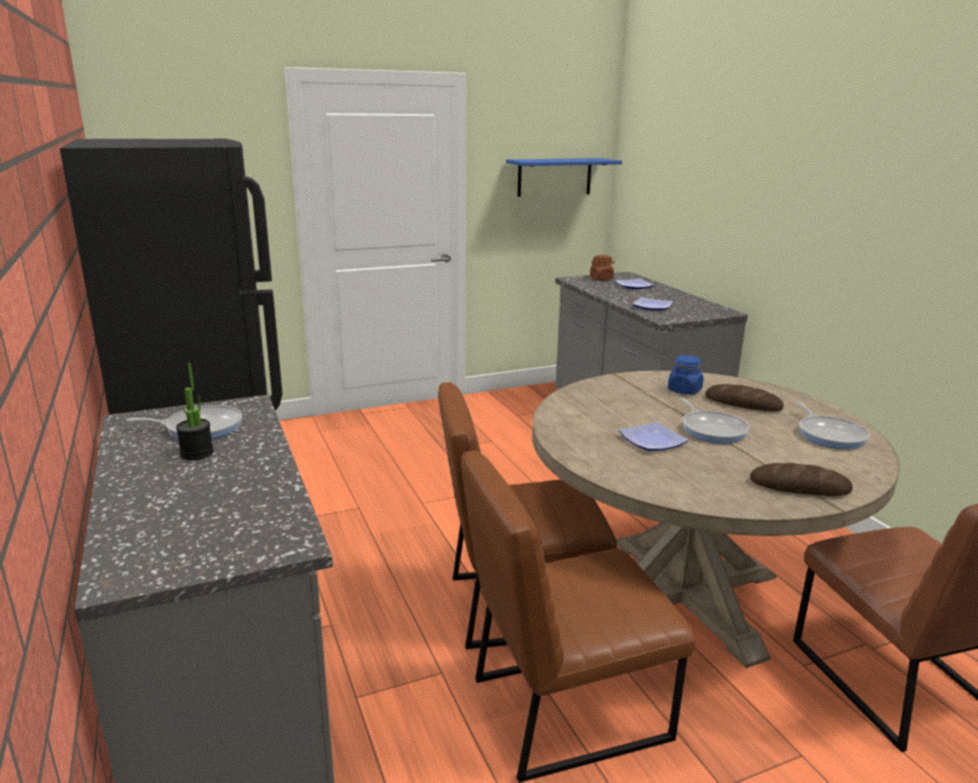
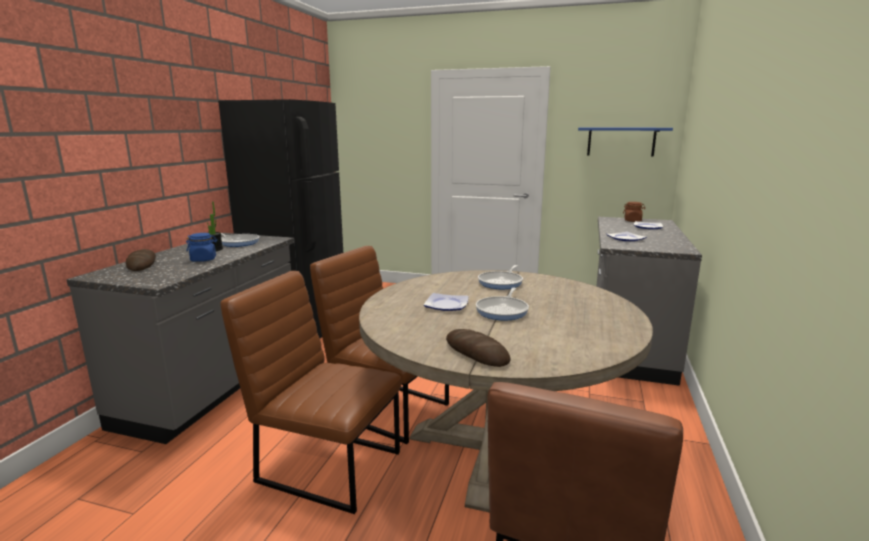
camera: 40 degrees right, 5 degrees down
blue jar [668,355,704,395] -> blue jar moved to [186,233,217,262]
bread [705,384,784,411] -> bread moved to [126,249,156,271]
frying pan [796,401,870,449] -> frying pan moved to [478,265,523,289]

